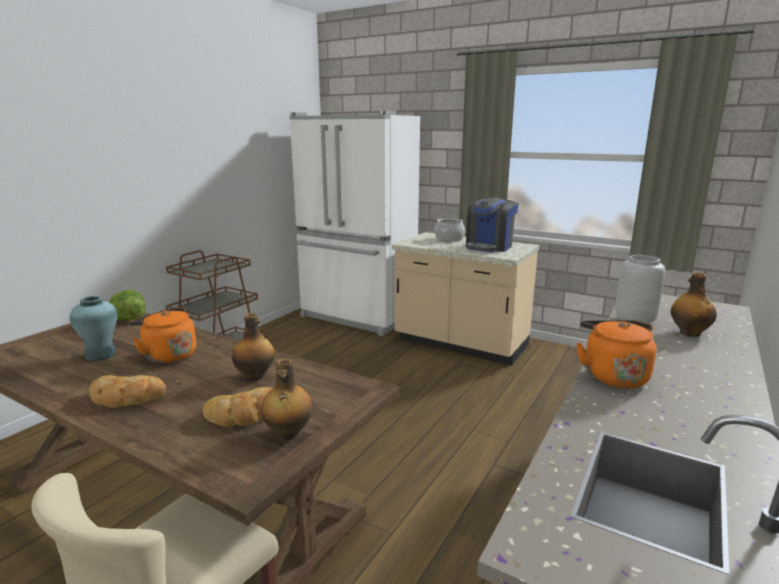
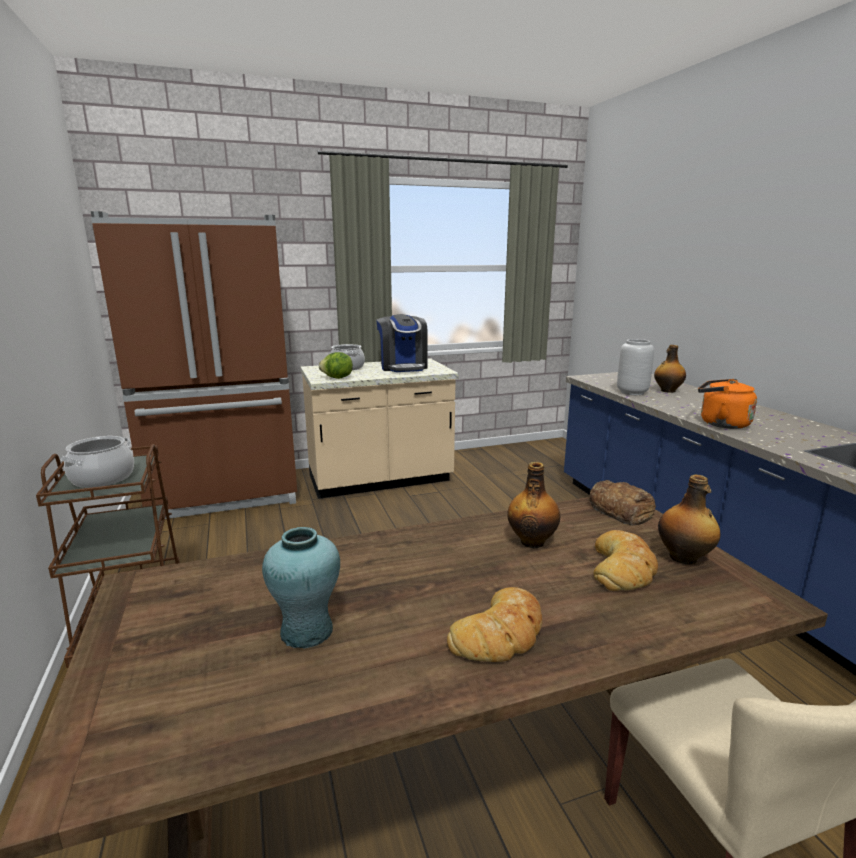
camera: 50 degrees left, 0 degrees up
lettuce [109,290,146,321] -> lettuce moved to [319,352,353,379]
orange kettle [129,307,196,363] -> none
white fridge [289,111,420,336] -> brown fridge [91,211,297,519]
none -> cooking pot [61,436,134,488]
none -> bread [589,480,656,526]

